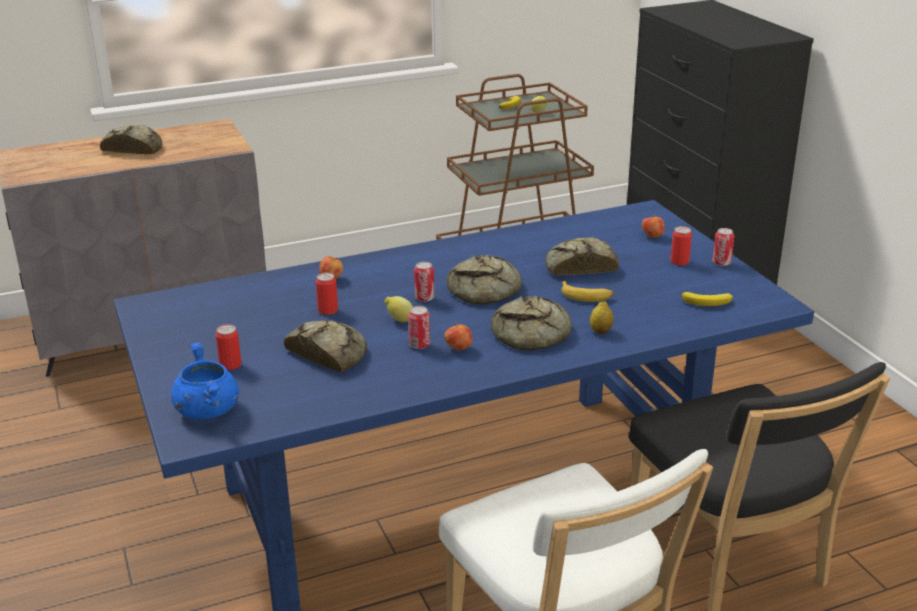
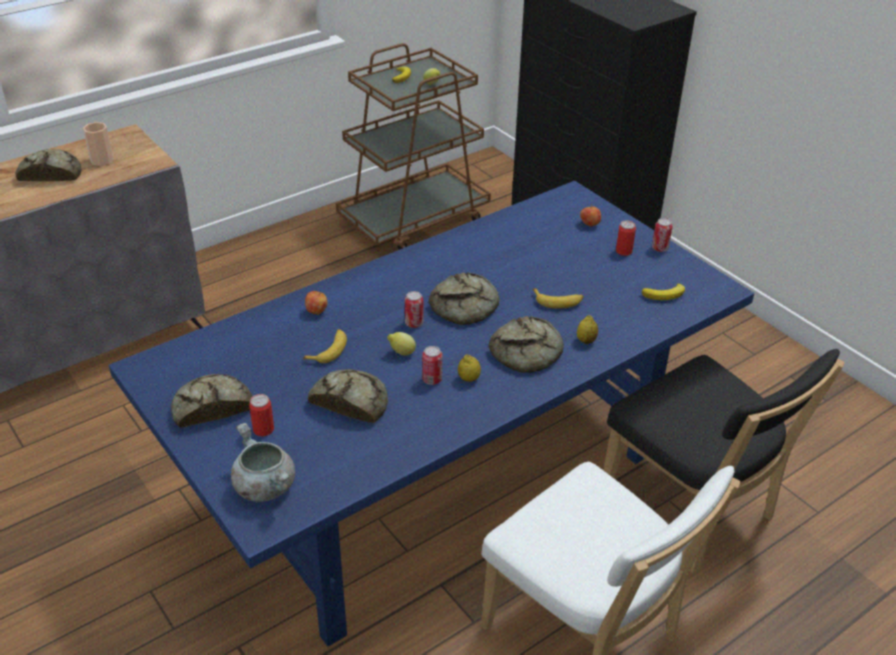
camera: 15 degrees left, 10 degrees up
blue cooking pot [171,343,239,419] -> grey cooking pot [231,423,295,502]
can [316,273,338,315] -> banana [303,329,347,363]
apple [444,322,472,351] -> lemon [458,354,481,382]
bread [545,237,619,275] -> bread moved to [171,374,252,428]
none -> cup [83,122,114,166]

